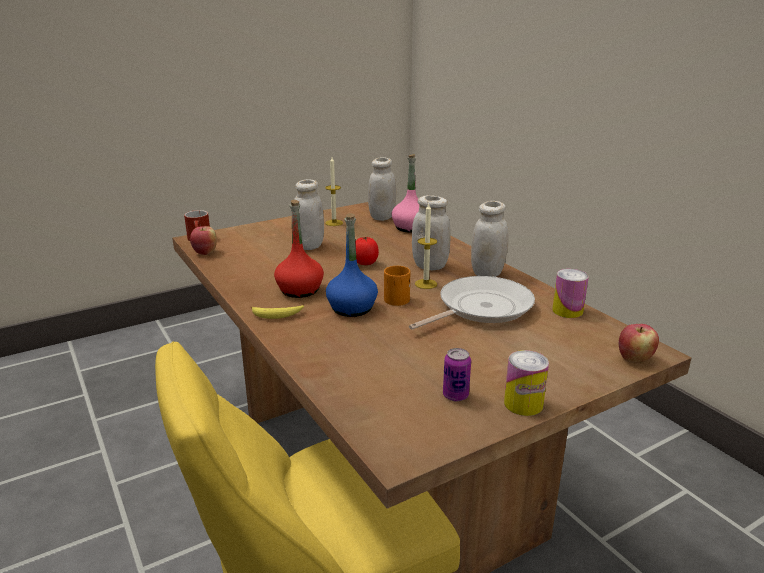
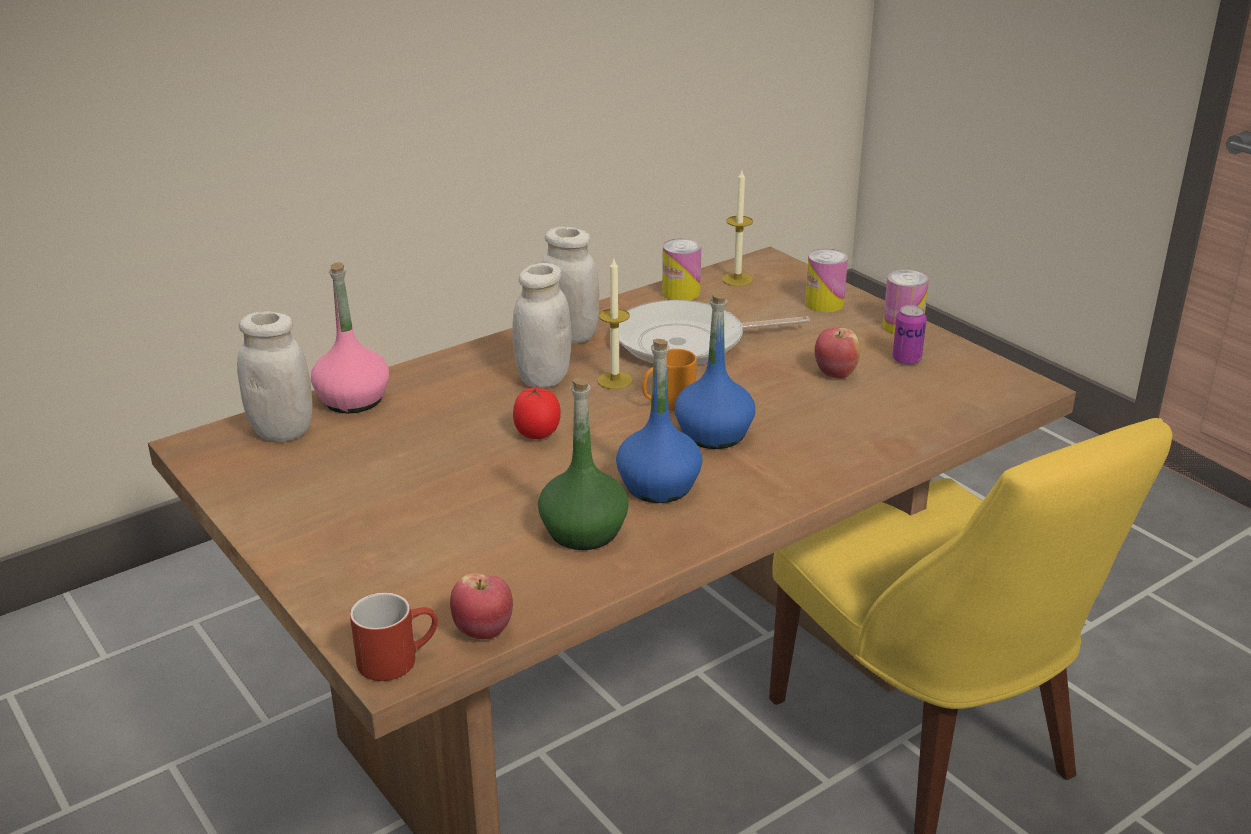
camera: 95 degrees left, 5 degrees up
banana [251,305,304,319] -> none
red bottle [274,200,324,298] -> blue bottle [616,339,702,503]
white jar [294,179,324,250] -> none
candle [325,158,343,226] -> candle moved to [722,170,753,286]
frying pan [409,276,535,330] -> frying pan turned 60 degrees counterclockwise [619,300,810,365]
apple [619,324,659,363] -> apple moved to [815,328,860,379]
none -> green bottle [538,378,629,550]
none -> can [805,249,848,312]

